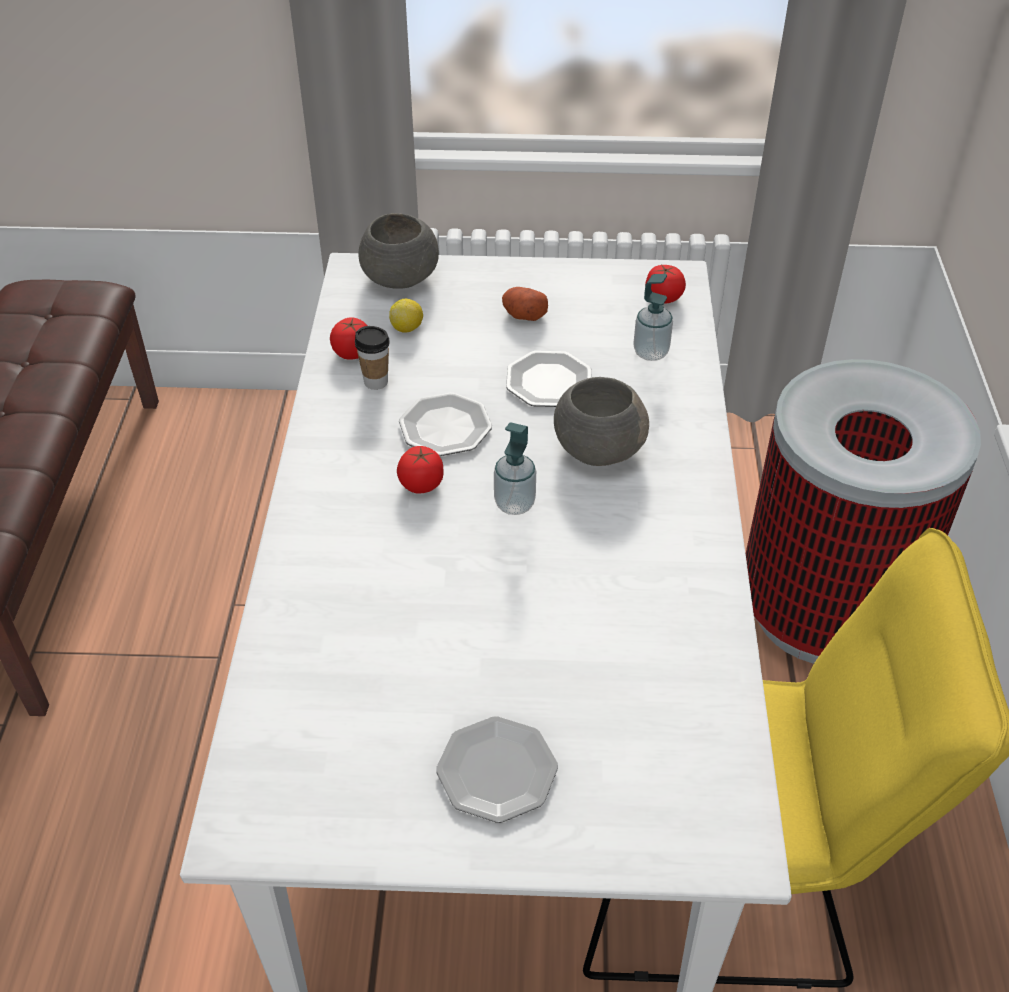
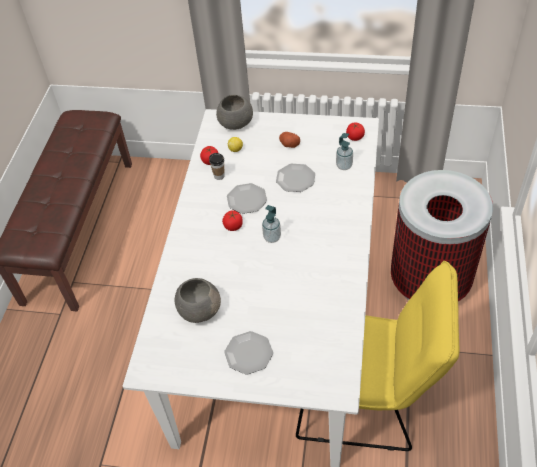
camera: 10 degrees right, 5 degrees up
grey bowl [554,377,649,466] -> grey bowl moved to [175,278,221,323]

